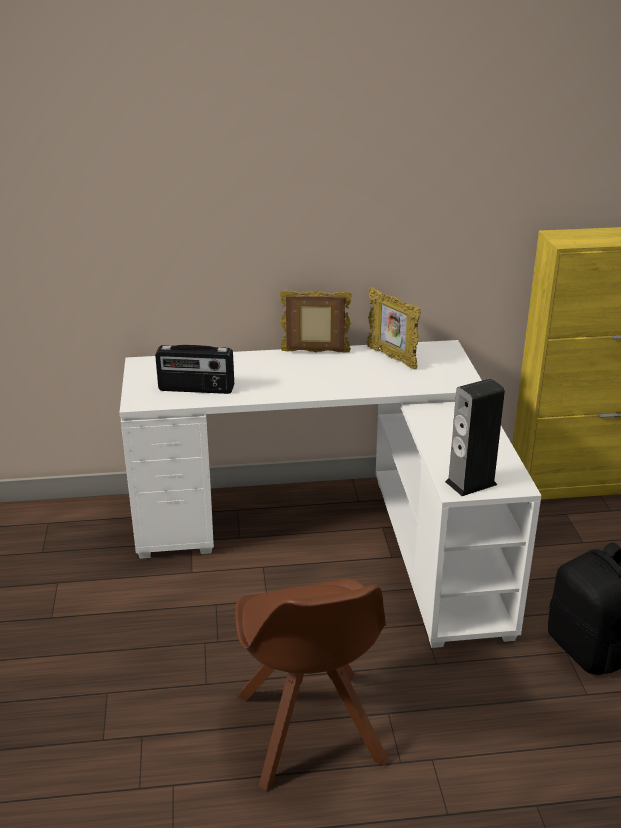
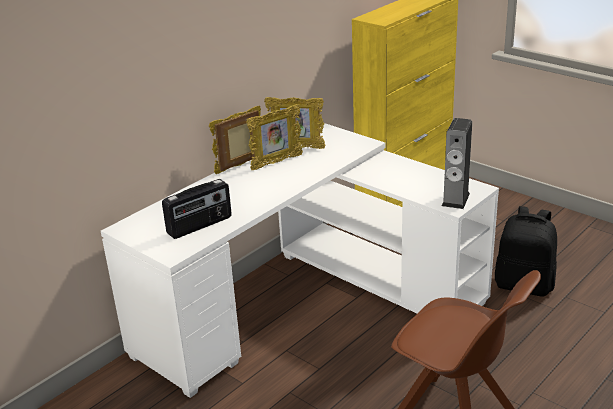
camera: 40 degrees left, 0 degrees up
none -> picture frame [246,104,303,170]

